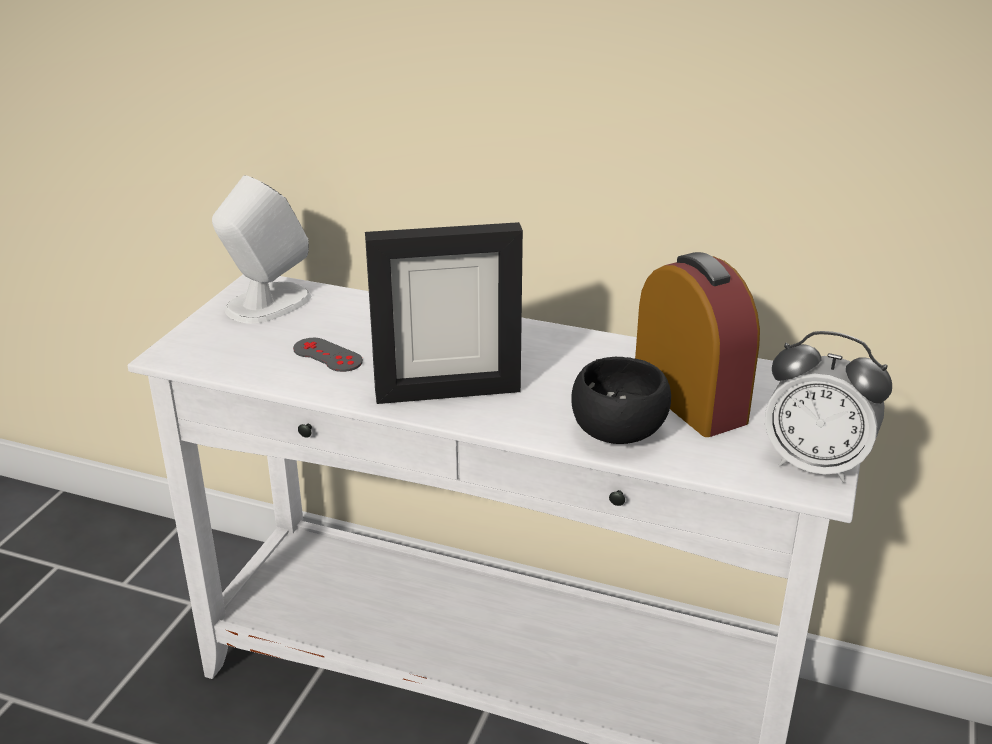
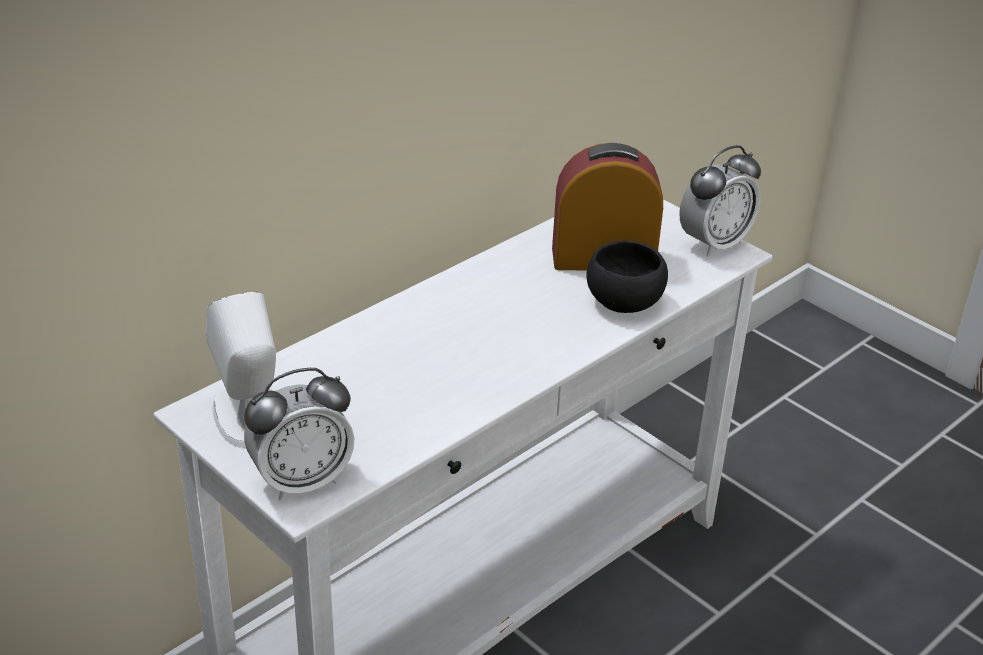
camera: 65 degrees left, 5 degrees up
grey game controller [293,338,363,372] -> none
picture frame [365,222,523,404] -> none
none -> alarm clock [244,368,354,501]

